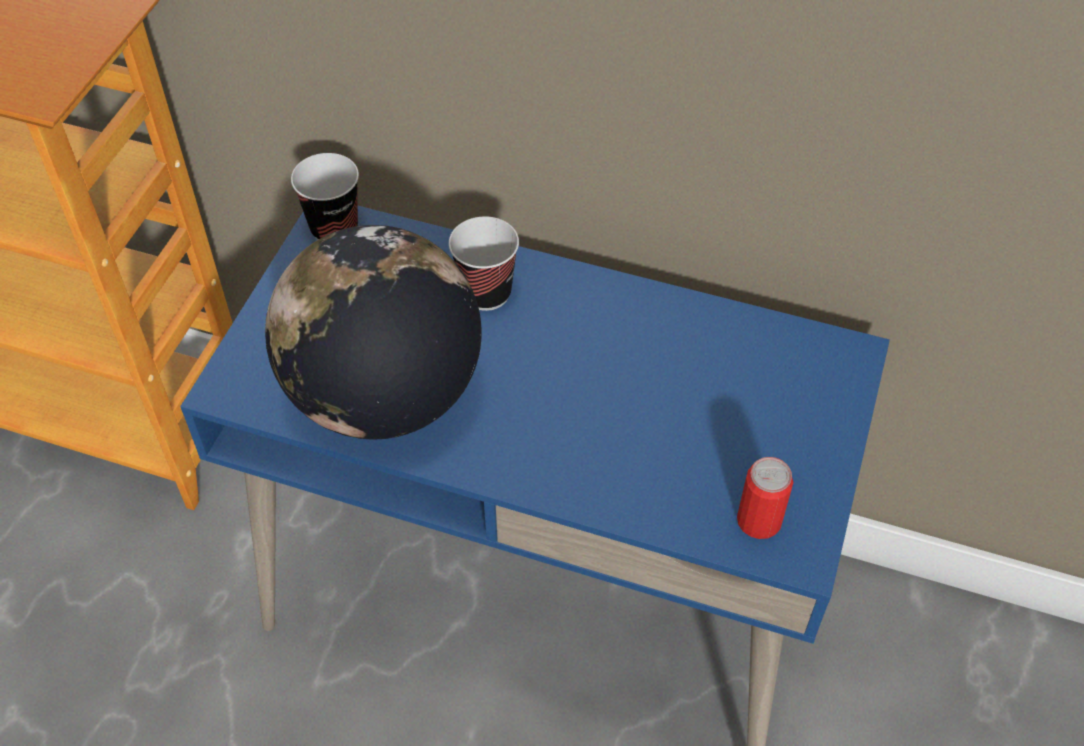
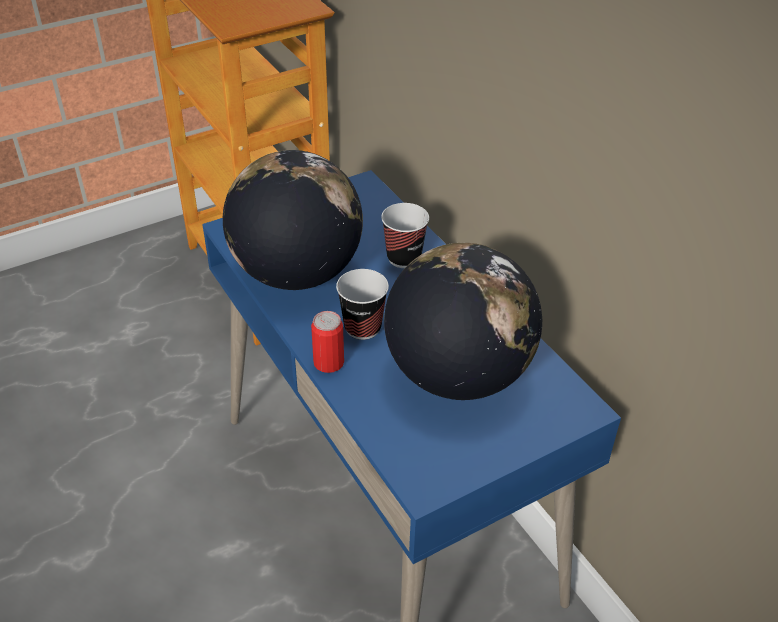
camera: 40 degrees right, 10 degrees down
cup [291,153,359,240] -> cup moved to [336,269,389,340]
can [737,457,793,539] -> can moved to [311,311,344,373]
none -> globe [384,243,542,400]

